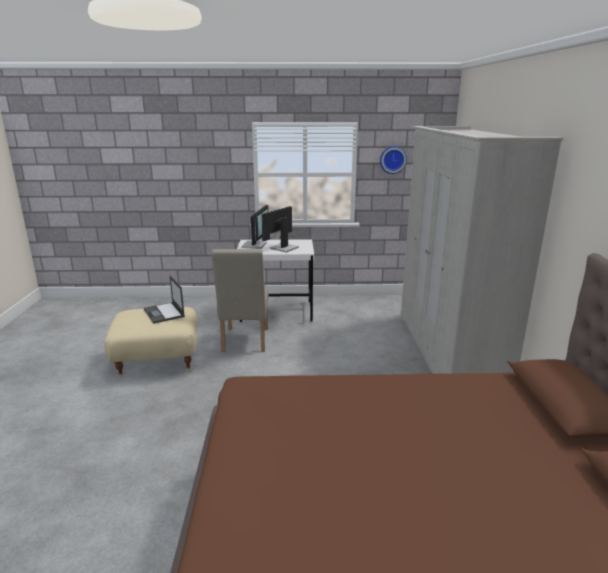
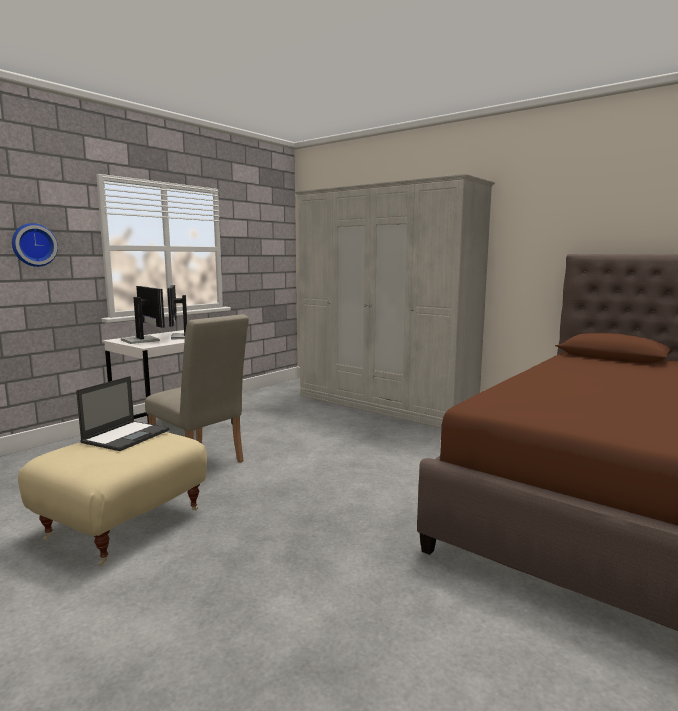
camera: 50 degrees left, 10 degrees down
laptop [144,275,185,324] -> laptop turned 75 degrees counterclockwise [76,376,170,451]
wall clock [380,146,407,174] -> wall clock moved to [12,223,58,267]

